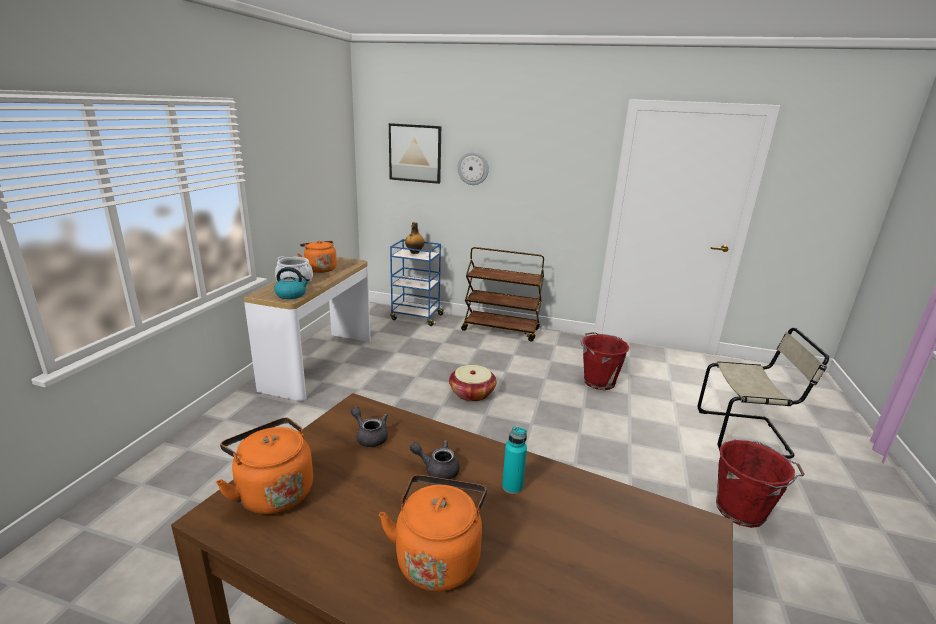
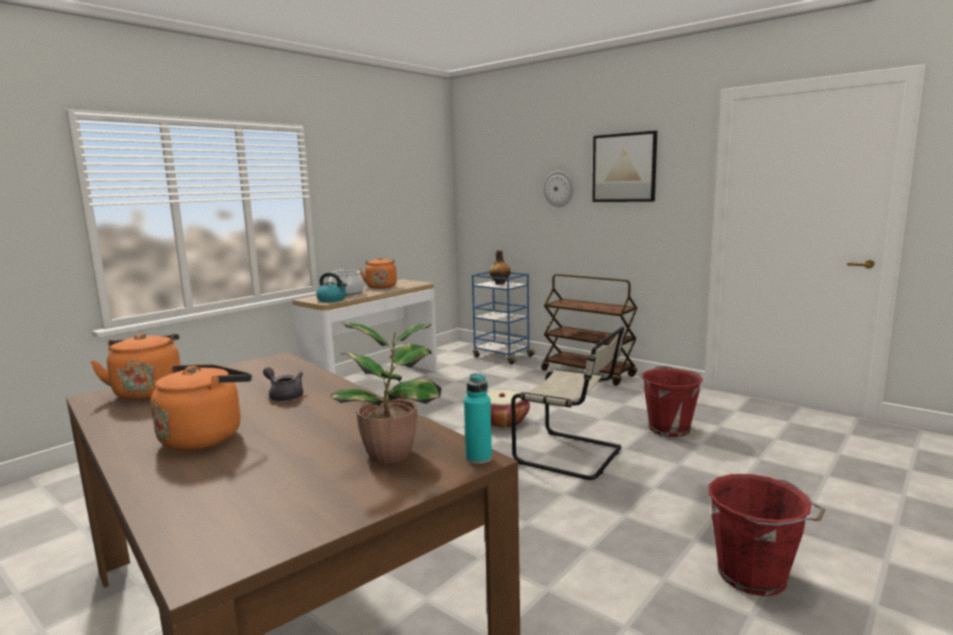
camera: 25 degrees right, 10 degrees down
grey teapot [351,407,388,447] -> none
picture [389,123,441,184] -> picture moved to [592,131,657,202]
turquoise bottle [502,426,527,494] -> turquoise bottle moved to [464,373,492,464]
beige chair [697,328,829,459] -> beige chair moved to [511,326,625,480]
none -> potted plant [330,322,441,463]

